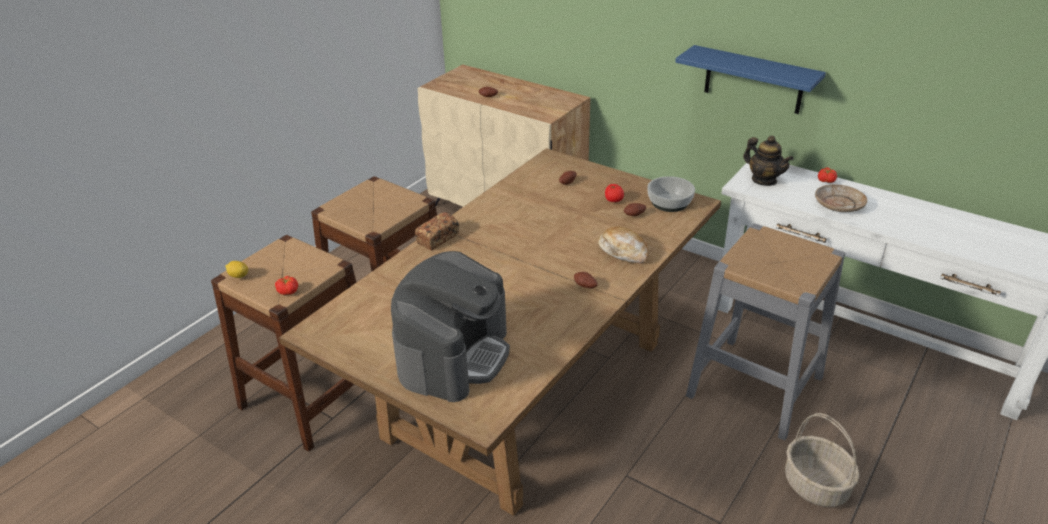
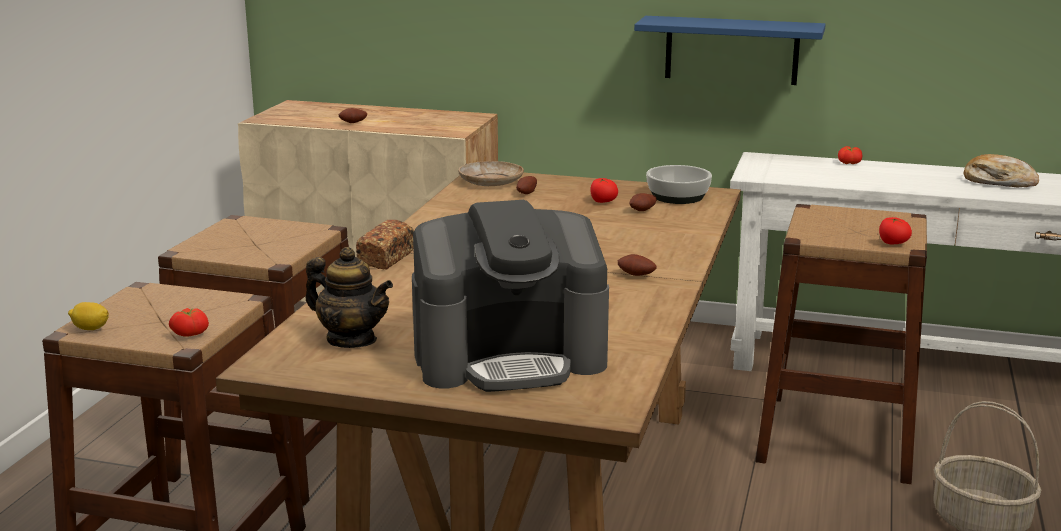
camera: 20 degrees left, 15 degrees down
coffee machine [391,251,510,402] -> coffee machine turned 75 degrees clockwise [412,200,609,392]
bread [598,227,649,264] -> bread moved to [964,154,1039,187]
grey stool [686,223,845,441] -> brown stool [755,204,927,484]
teapot [743,136,793,186] -> teapot moved to [305,247,393,348]
beige plate [815,184,867,212] -> beige plate moved to [458,161,524,186]
none -> tomato [879,217,912,244]

